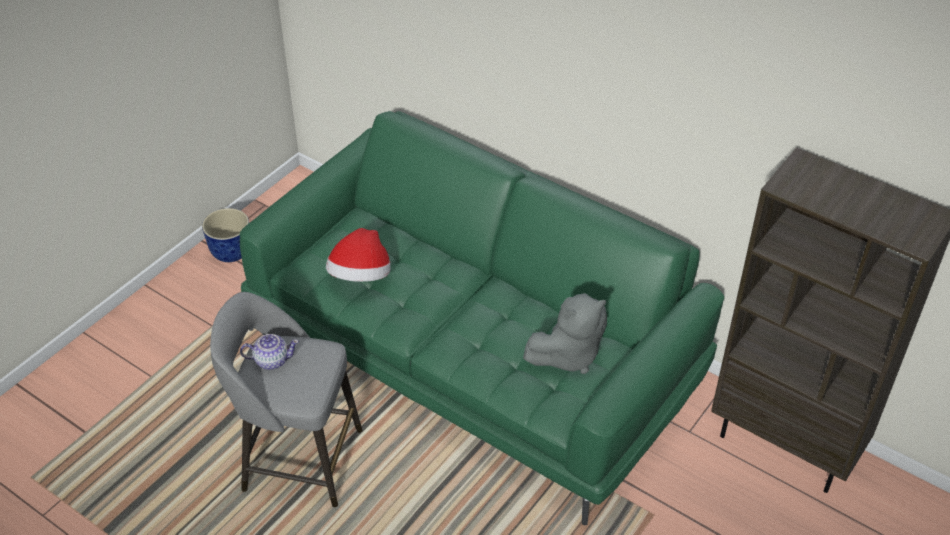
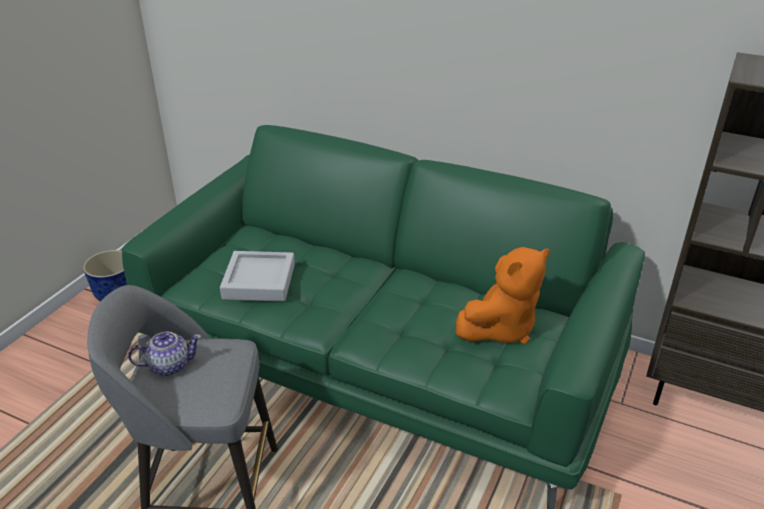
camera: 10 degrees left, 10 degrees down
hat [326,228,391,282] -> grey tray [220,251,295,302]
grey plush toy [523,293,607,374] -> orange plush toy [456,247,550,344]

